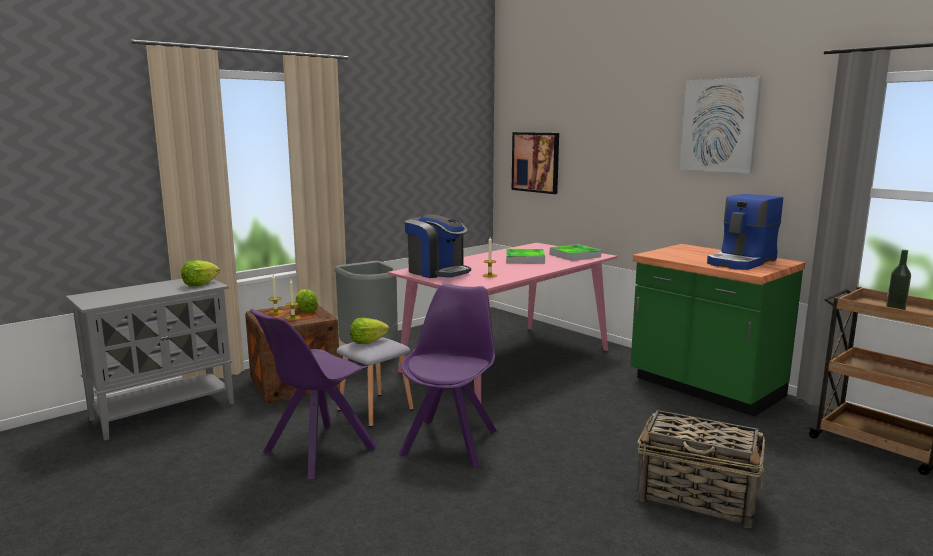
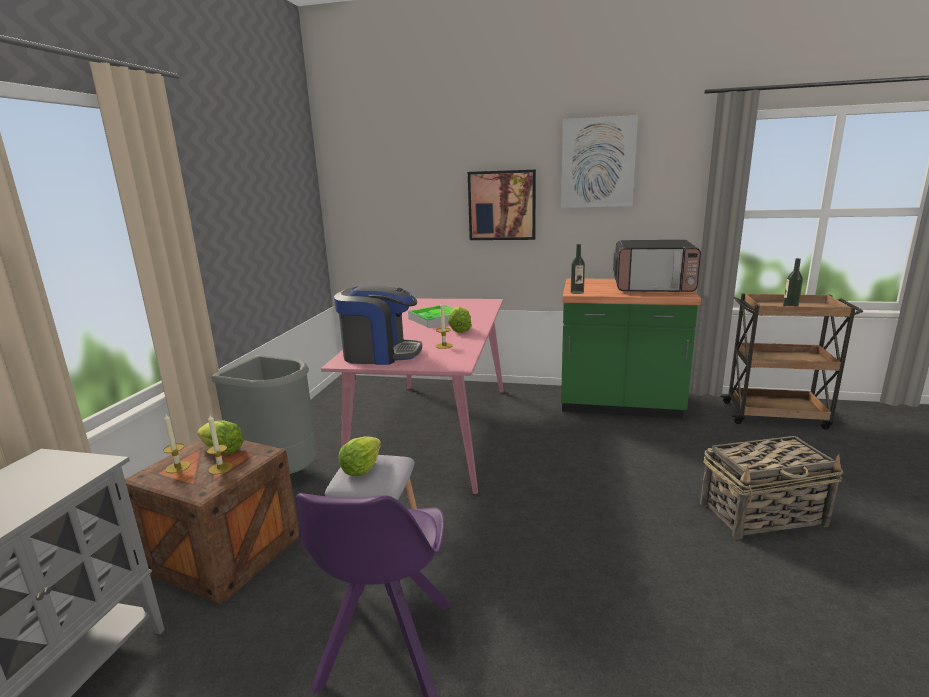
camera: 35 degrees left, 5 degrees up
lettuce [181,260,220,286] -> lettuce moved to [448,307,472,333]
purple chair [399,284,497,467] -> none
picture [512,132,559,194] -> picture moved to [468,170,536,240]
tray [550,244,602,261] -> none
coffee machine [707,194,783,270] -> microwave [613,240,701,292]
none -> bottle [571,244,585,294]

